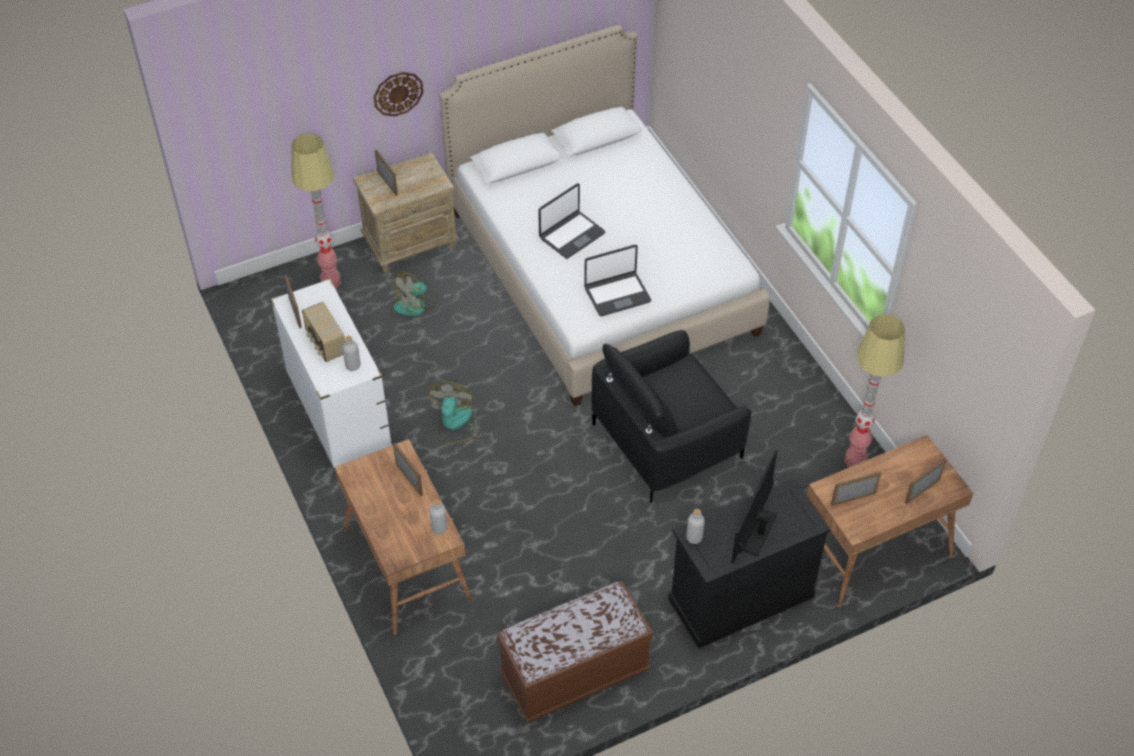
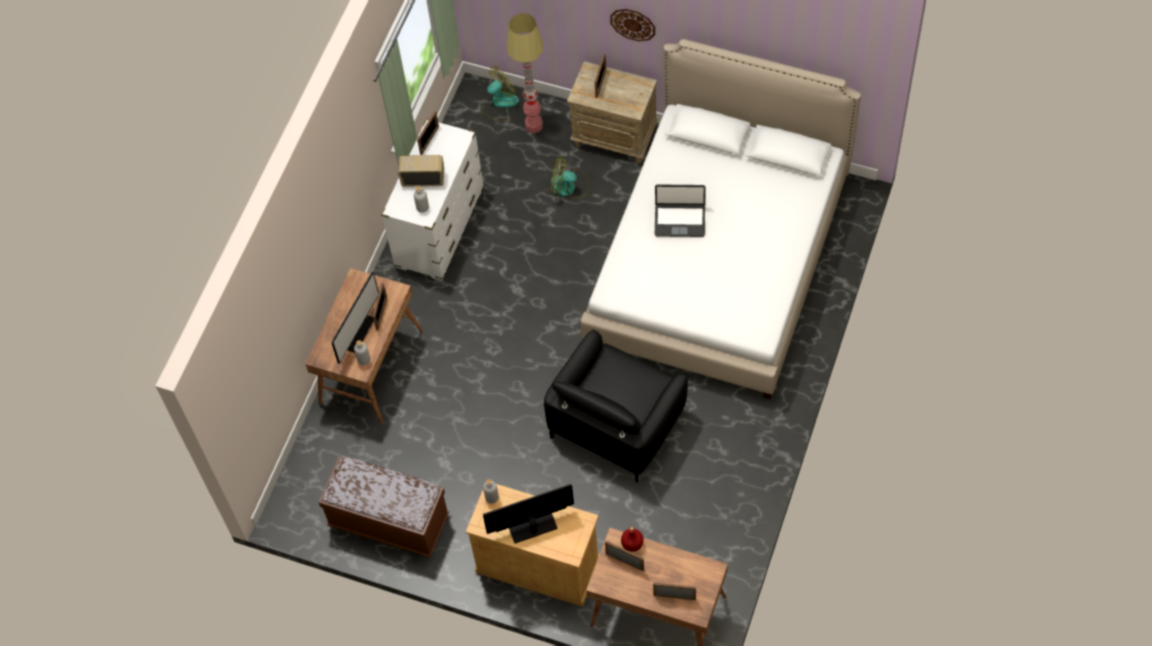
camera: 50 degrees right, 10 degrees up
radio [302,302,345,362] -> radio turned 75 degrees clockwise [398,155,444,187]
fan [428,382,480,443] -> fan moved to [481,66,519,121]
laptop [584,245,651,316] -> none
black armchair [592,330,751,503] -> black armchair turned 75 degrees counterclockwise [544,330,688,482]
black cabinet [668,479,830,648] -> beige cabinet [466,484,600,607]
floor lamp [844,314,905,467] -> none
none -> monitor [331,272,379,364]
none -> red bottle [621,527,644,552]

